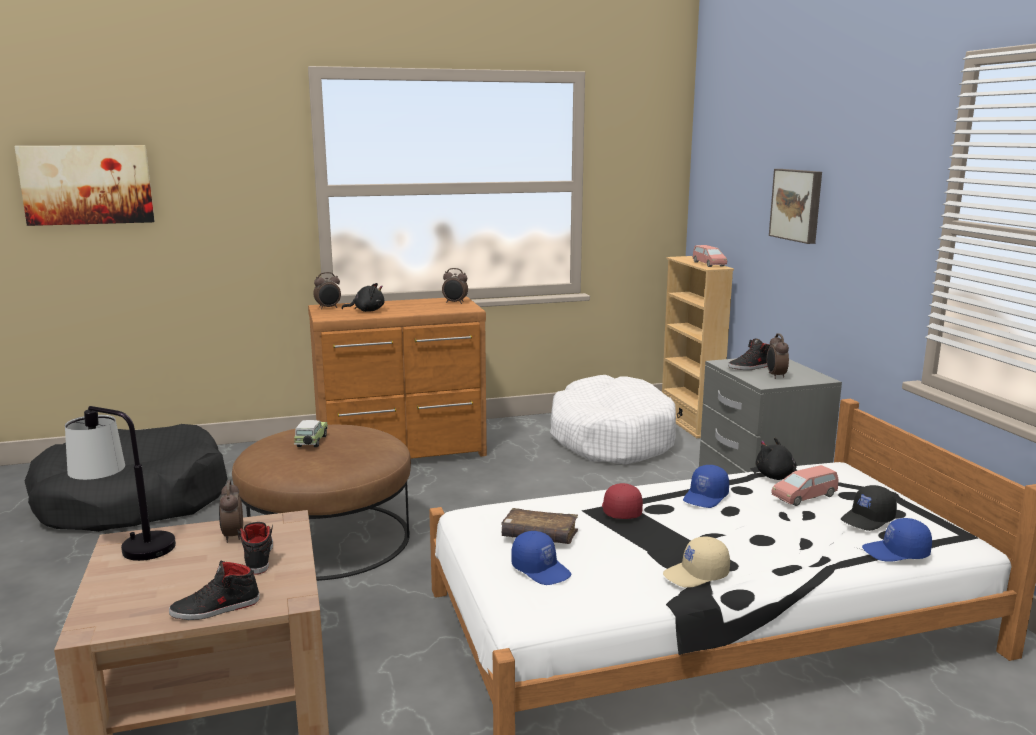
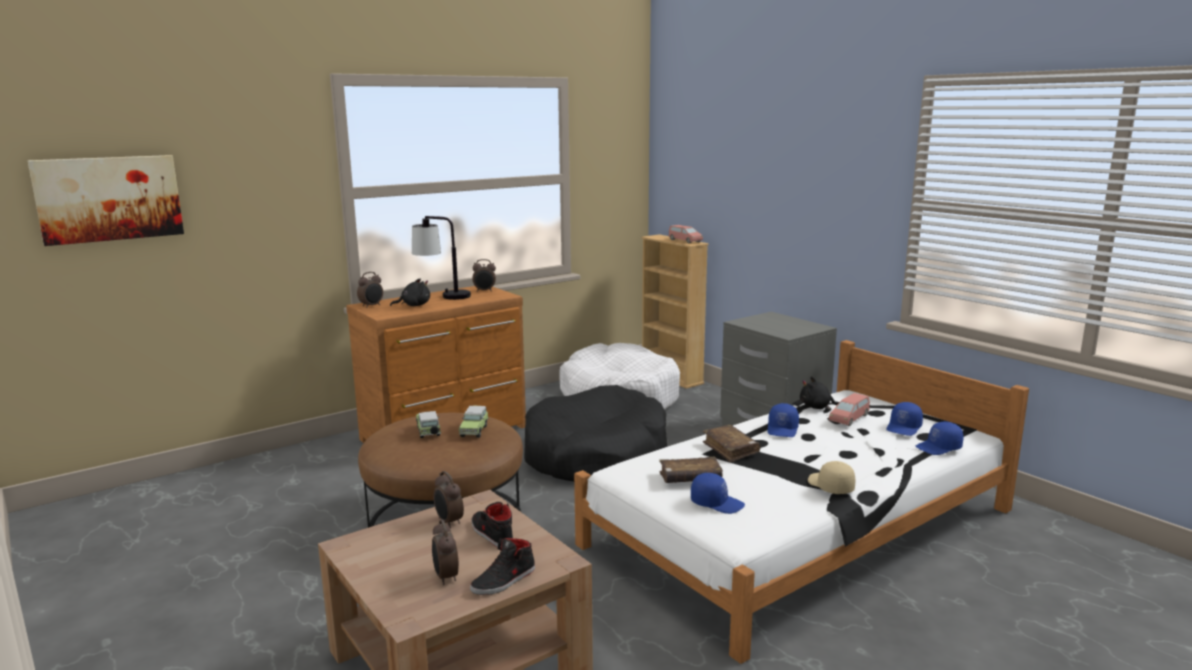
camera: 20 degrees left, 0 degrees up
black dog bed [25,424,227,532] -> black dog bed moved to [524,385,667,482]
table lamp [65,406,176,561] -> table lamp moved to [412,216,471,300]
red cap [602,483,643,519] -> brown book [703,425,760,462]
beige cap [663,537,730,588] -> beige cap turned 105 degrees clockwise [808,461,855,494]
black shoe [728,339,770,370] -> none
alarm clock [767,333,789,379] -> alarm clock moved to [432,519,459,585]
picture [769,169,822,244] -> none
black cap [841,485,897,531] -> blue cap [886,402,923,436]
none -> toy car [459,406,489,438]

